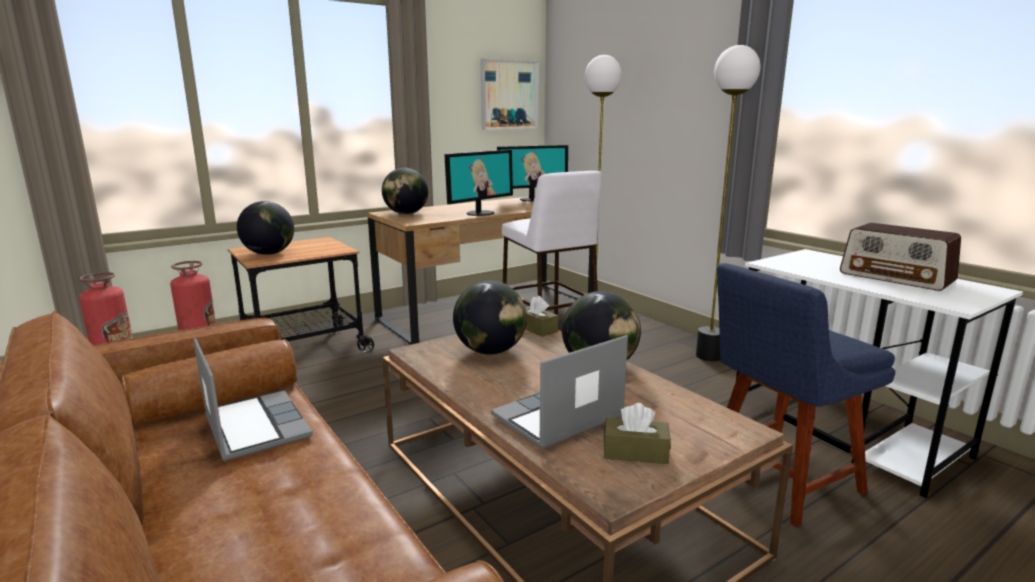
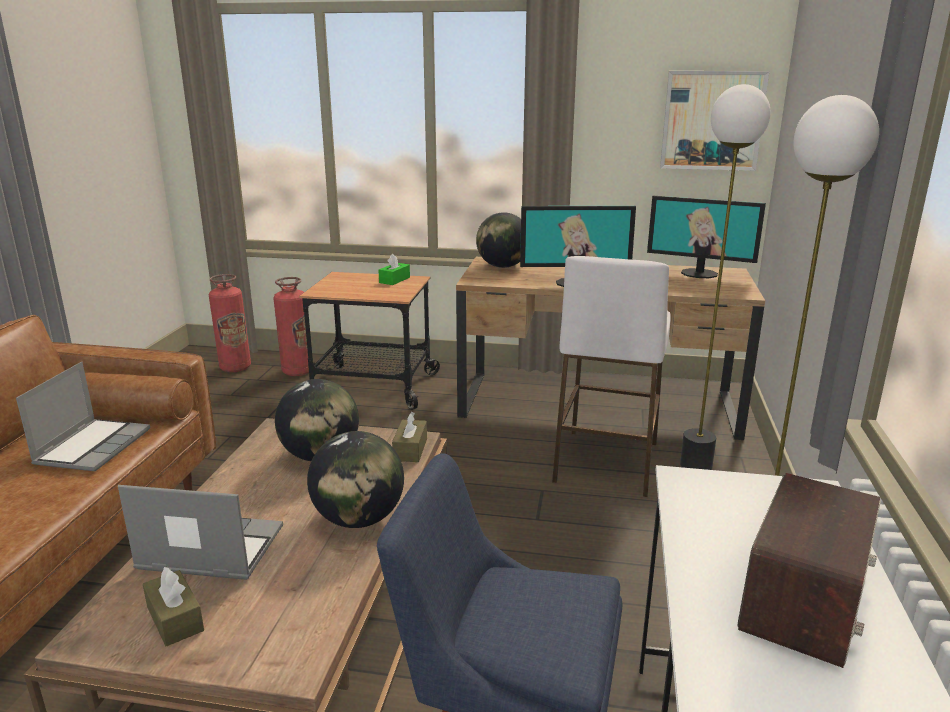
camera: 45 degrees right, 5 degrees up
globe [237,201,294,255] -> none
radio [840,223,961,291] -> radio turned 150 degrees counterclockwise [738,473,881,668]
none -> green tissue box [378,254,410,285]

